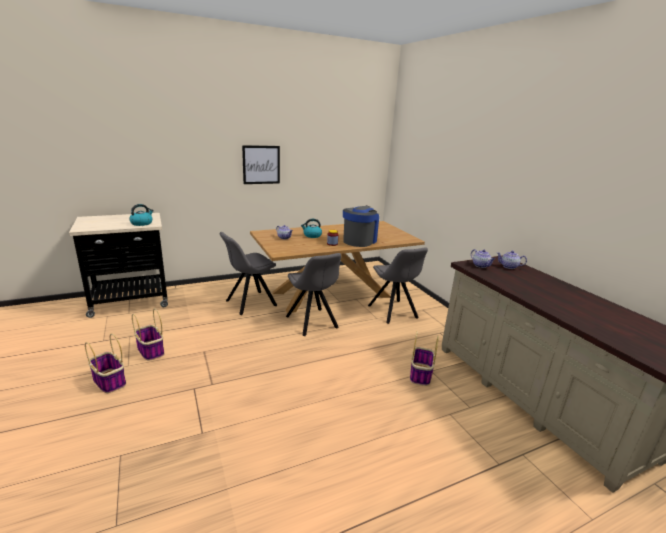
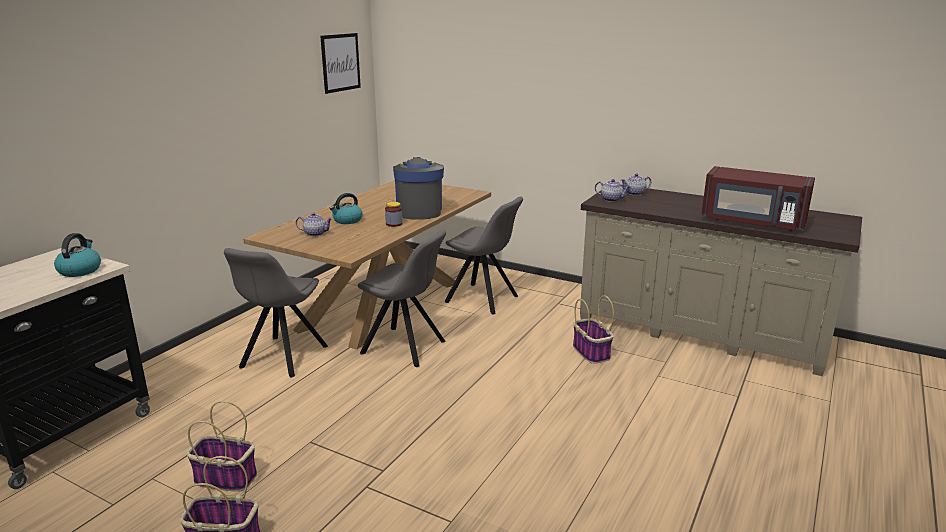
camera: 35 degrees left, 0 degrees up
picture [242,145,280,184] -> picture moved to [320,33,361,94]
none -> red microwave [701,166,815,232]

